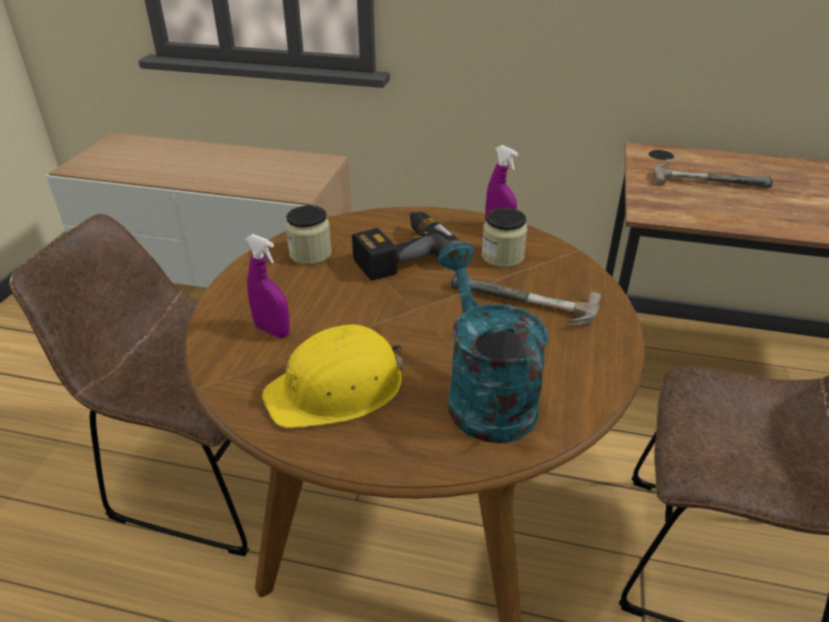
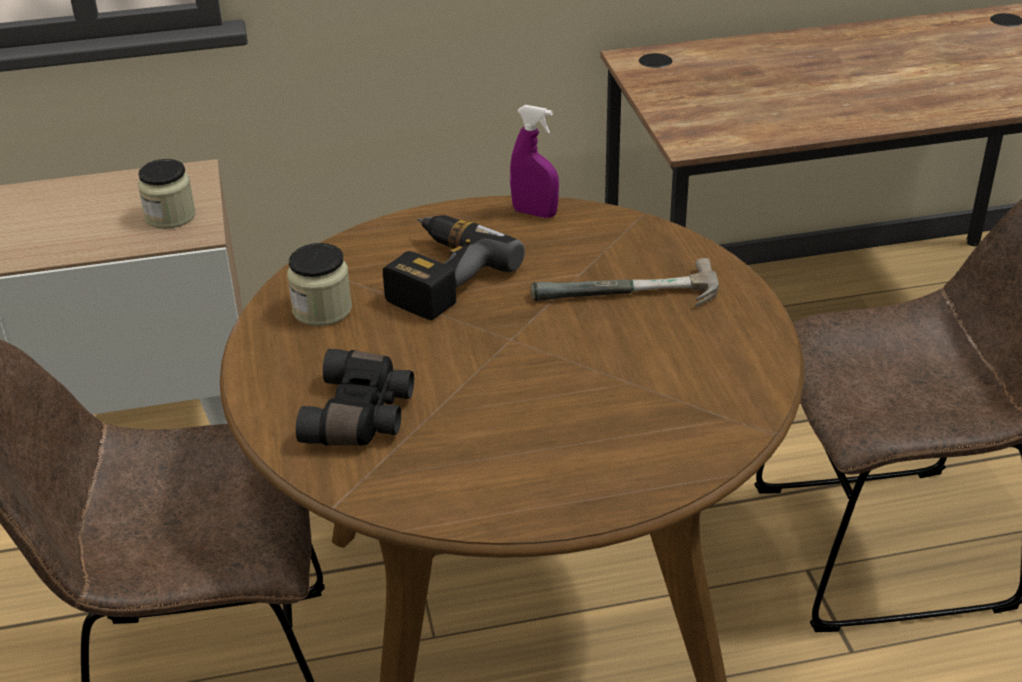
camera: 25 degrees left, 0 degrees up
purple spray bottle [245,234,290,338] -> black binoculars [296,349,414,446]
yellow hard hat [262,324,404,428] -> none
turquoise watering can [438,242,549,443] -> none
jar [482,208,528,267] -> jar moved to [138,159,196,229]
hammer [653,163,773,188] -> none

